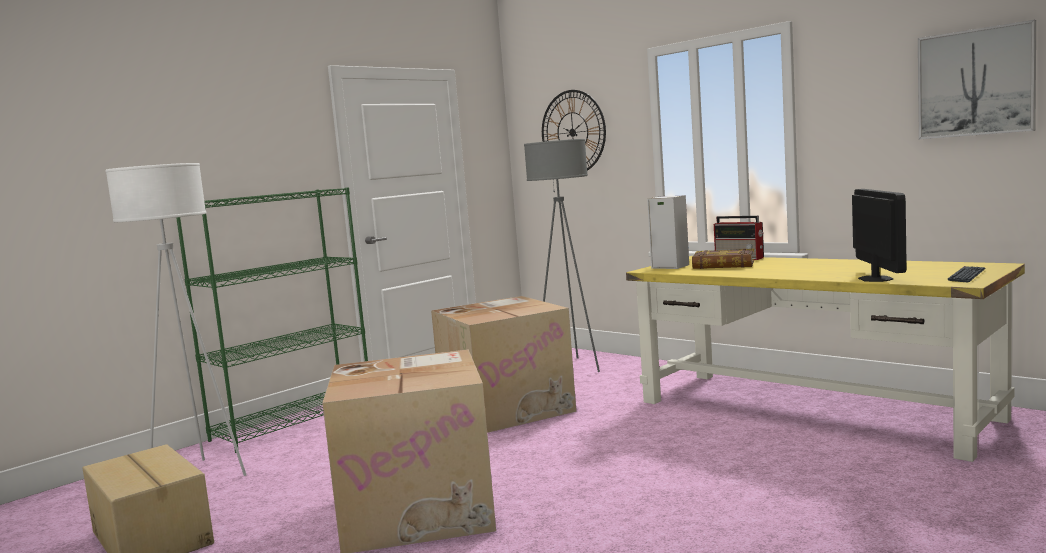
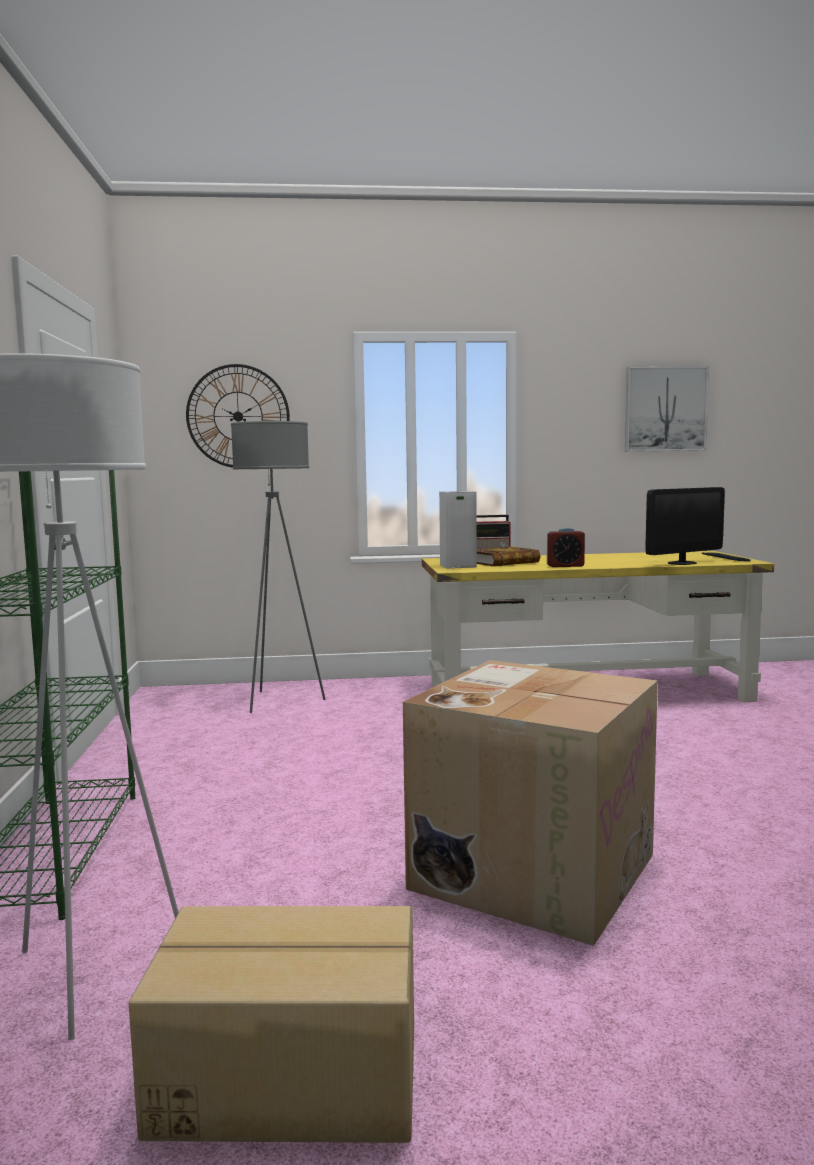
camera: 50 degrees left, 0 degrees up
cardboard box [431,296,576,433] -> none
monitor [852,189,906,282] -> monitor turned 105 degrees clockwise [646,487,725,565]
none -> alarm clock [547,527,585,567]

